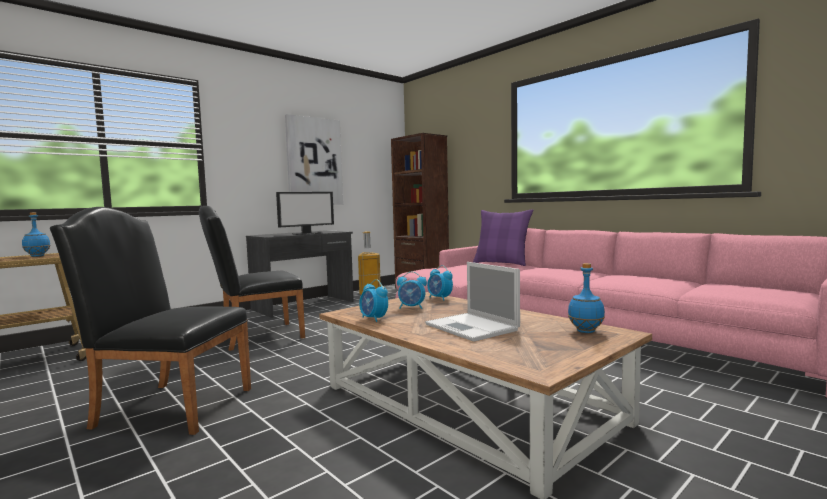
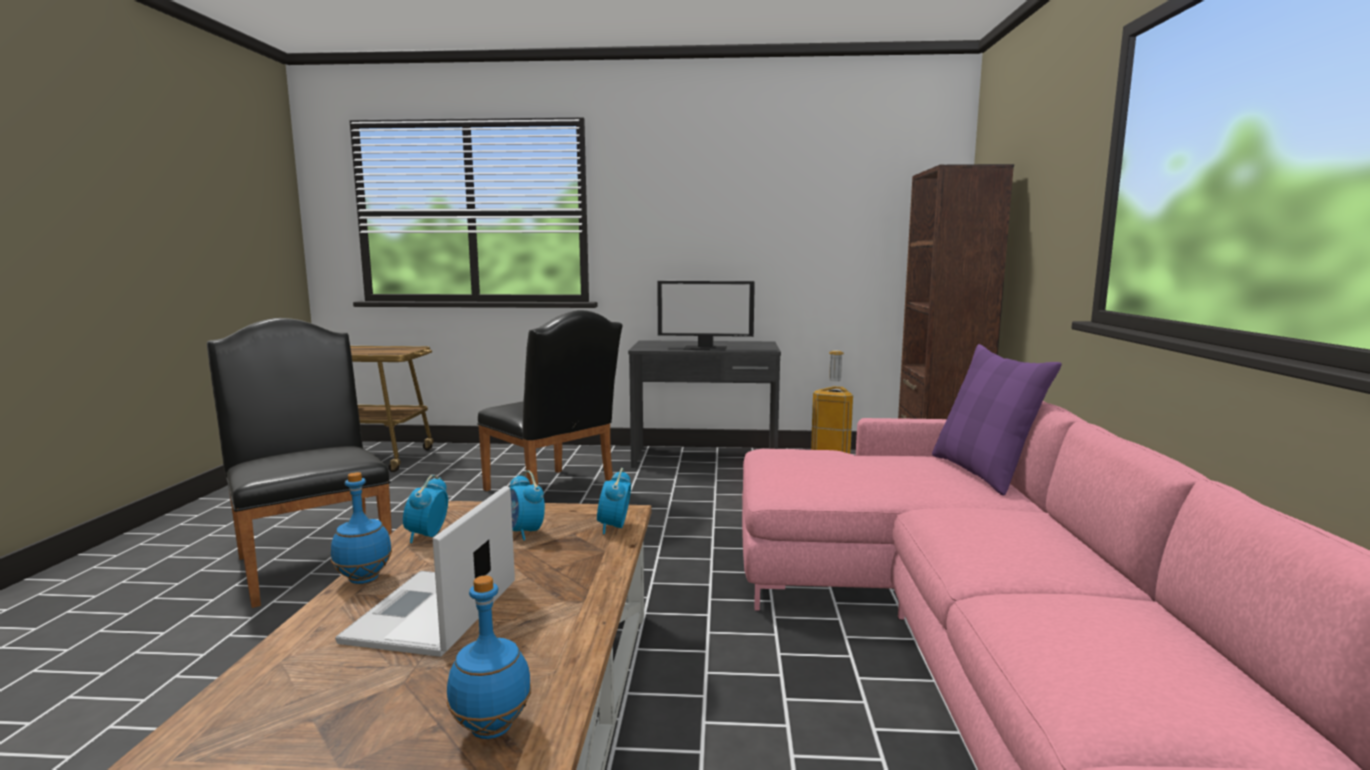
camera: 45 degrees right, 5 degrees up
blue bottle [22,212,50,257] -> blue bottle moved to [331,472,392,584]
black chair [199,206,305,351] -> black chair turned 150 degrees counterclockwise [477,310,622,491]
picture [285,114,343,205] -> none

